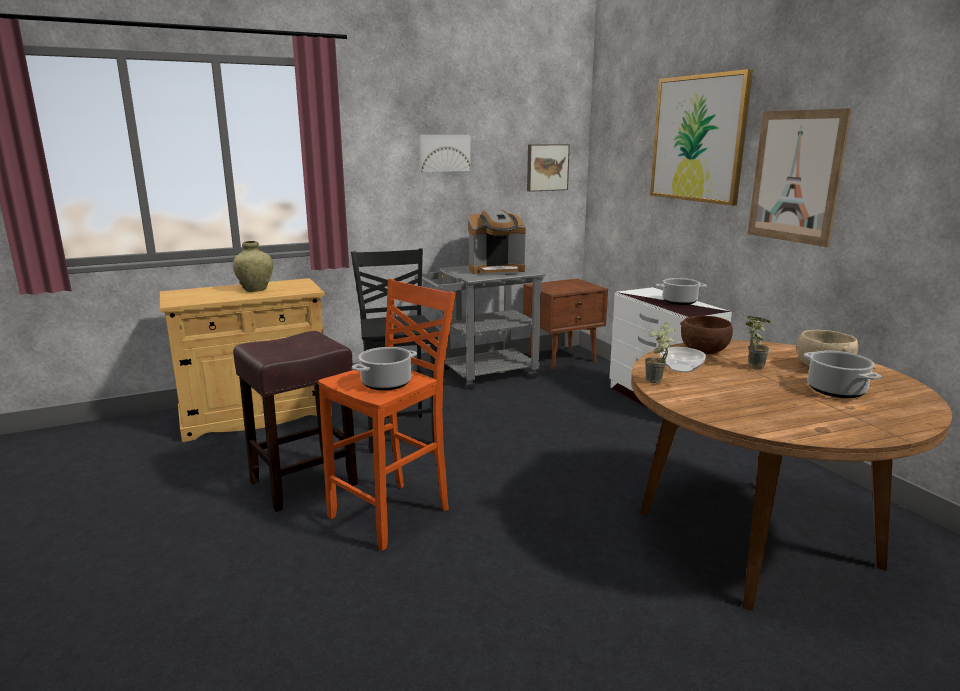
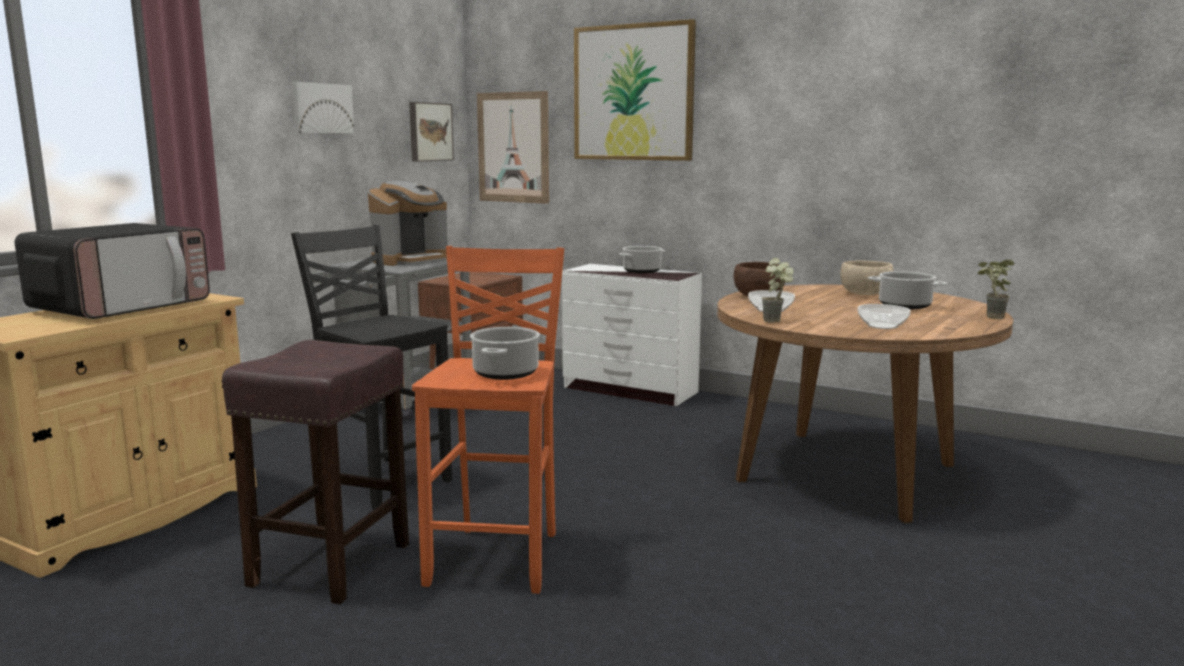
camera: 35 degrees left, 5 degrees down
beige vase [233,241,273,292] -> microwave [15,223,210,319]
potted plant [745,316,771,370] -> potted plant moved to [977,259,1014,319]
picture [748,108,852,247] -> picture moved to [477,91,549,204]
none -> bowl [858,304,911,329]

